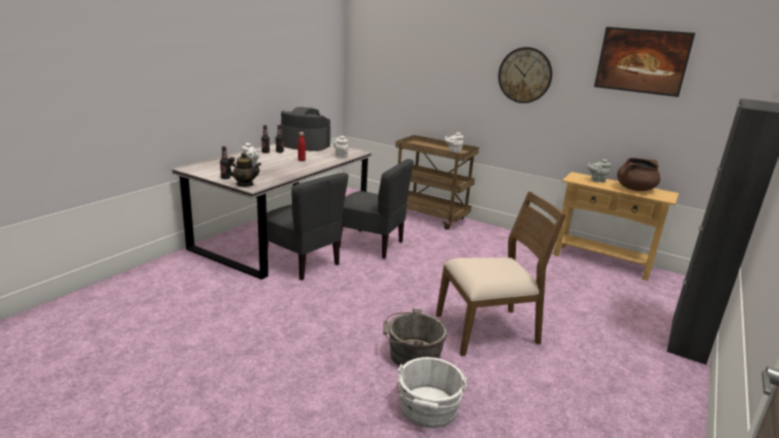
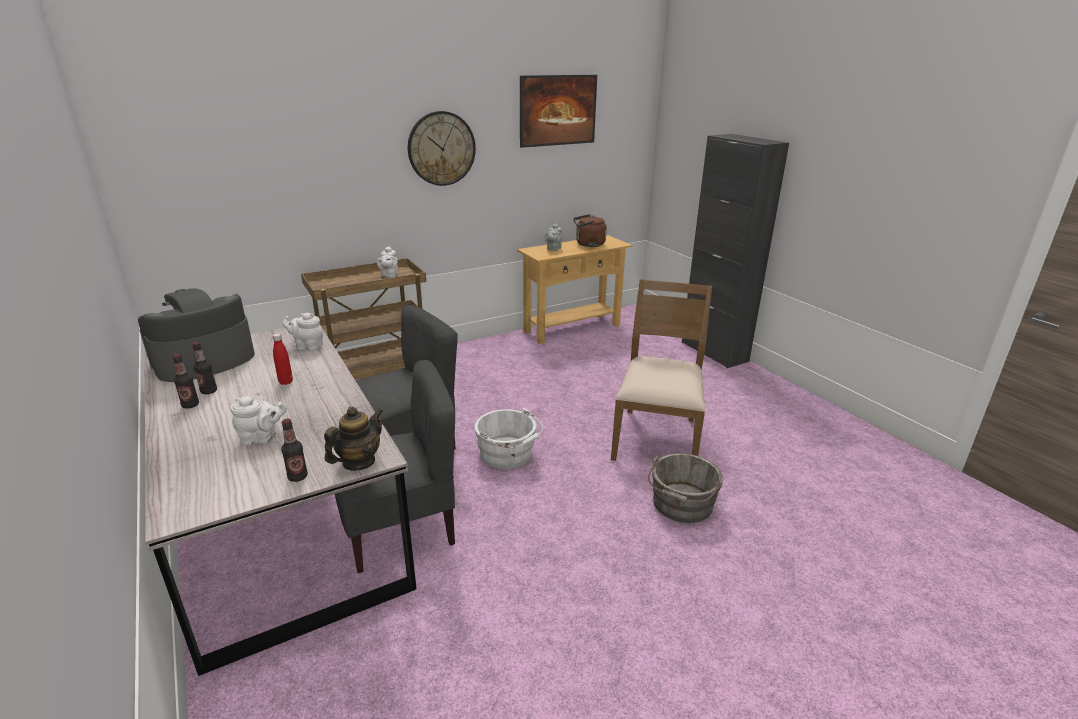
camera: 60 degrees left, 5 degrees up
white bucket [397,357,467,428] -> white bucket moved to [474,408,543,469]
brown cooking pot [617,158,660,191] -> brown kettle [574,214,607,247]

